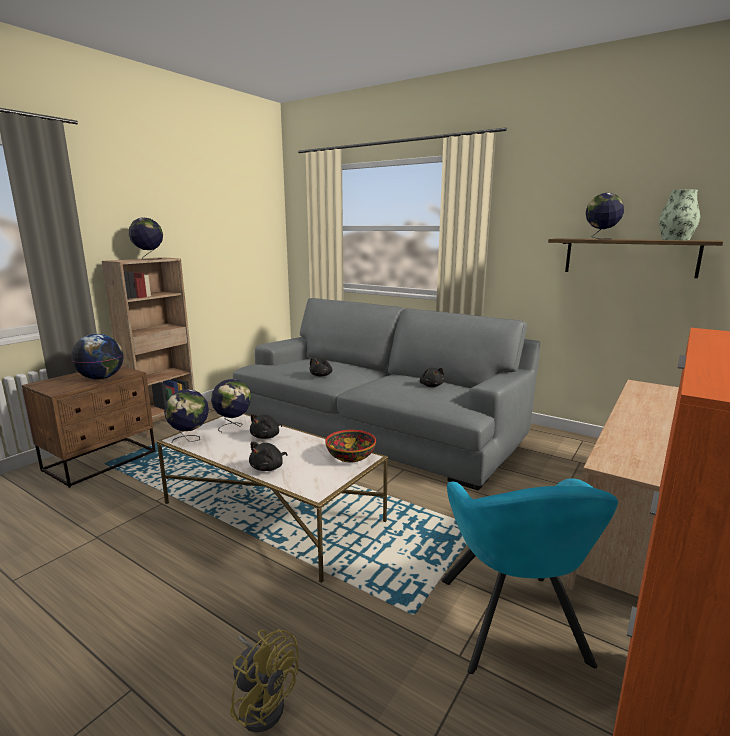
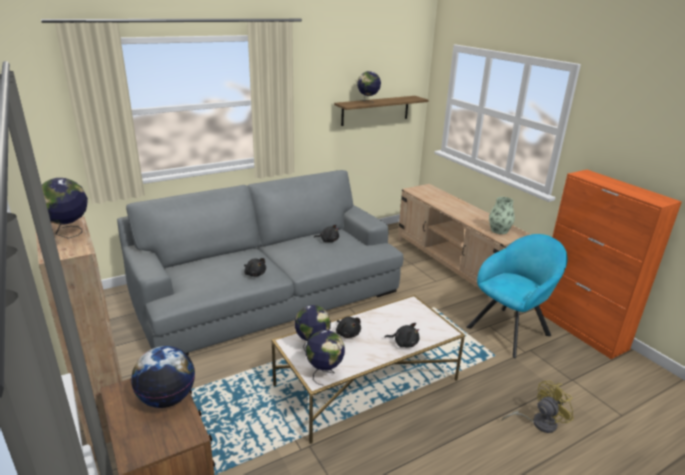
camera: 65 degrees left, 10 degrees up
black plush toy [249,442,287,471] -> black plush toy turned 45 degrees counterclockwise [384,323,420,348]
bowl [325,430,376,462] -> none
turquoise armchair [442,478,618,674] -> turquoise armchair turned 60 degrees counterclockwise [466,234,568,358]
vase [659,190,700,240] -> vase moved to [489,197,515,234]

